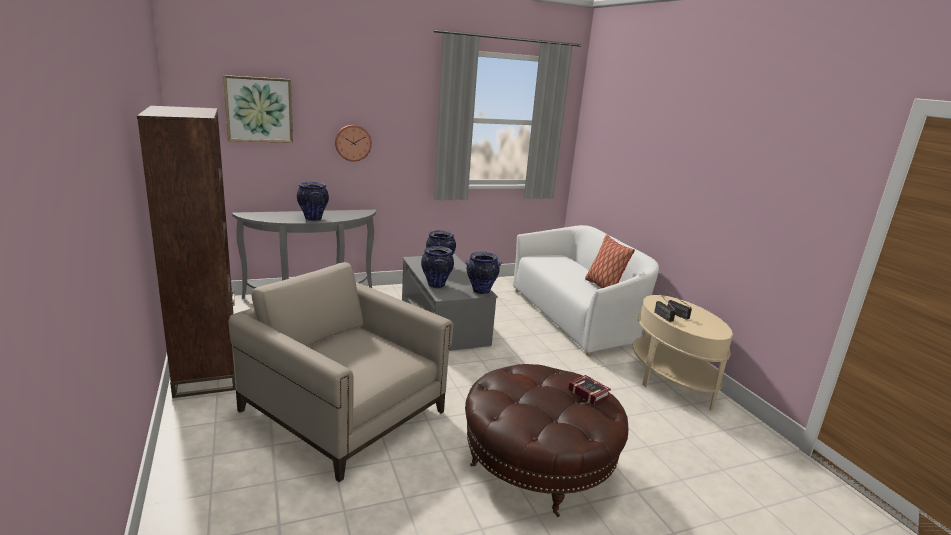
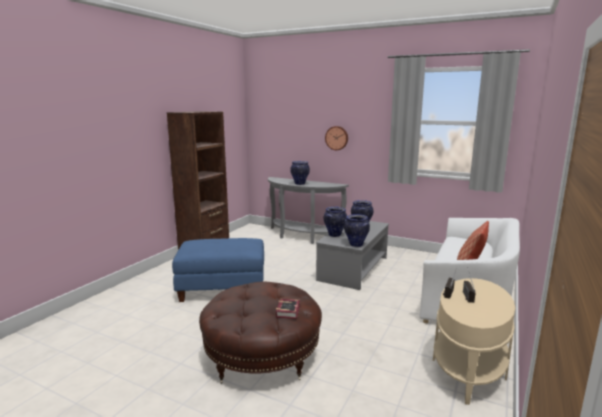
camera: 50 degrees right, 5 degrees down
picture [223,75,293,143] -> none
beige armchair [229,262,453,482] -> blue ottoman [172,238,264,302]

